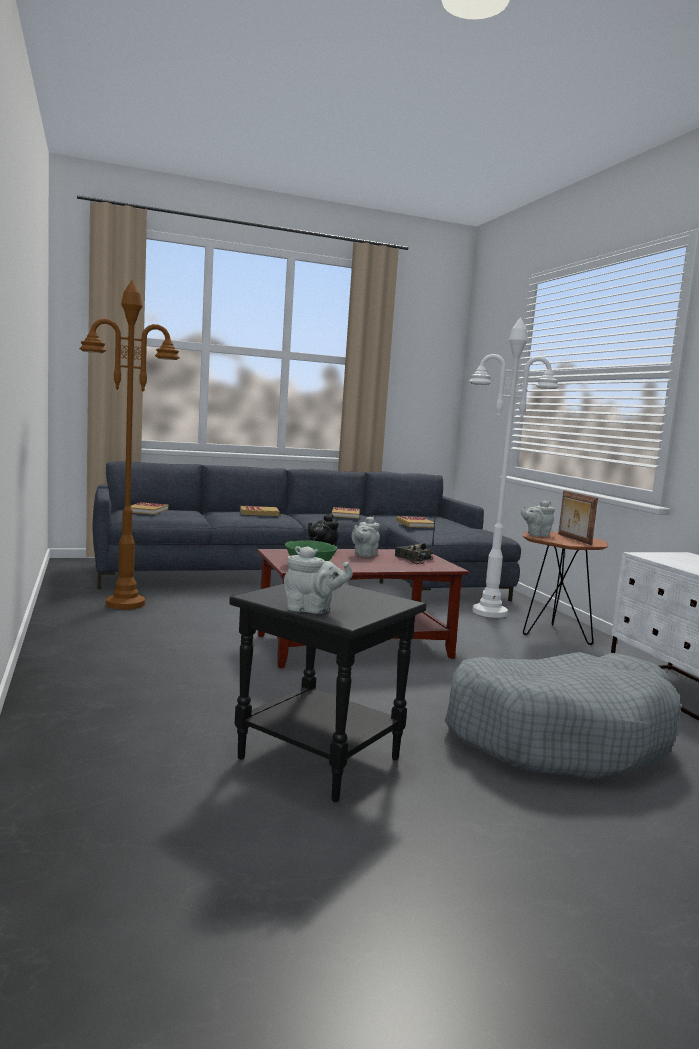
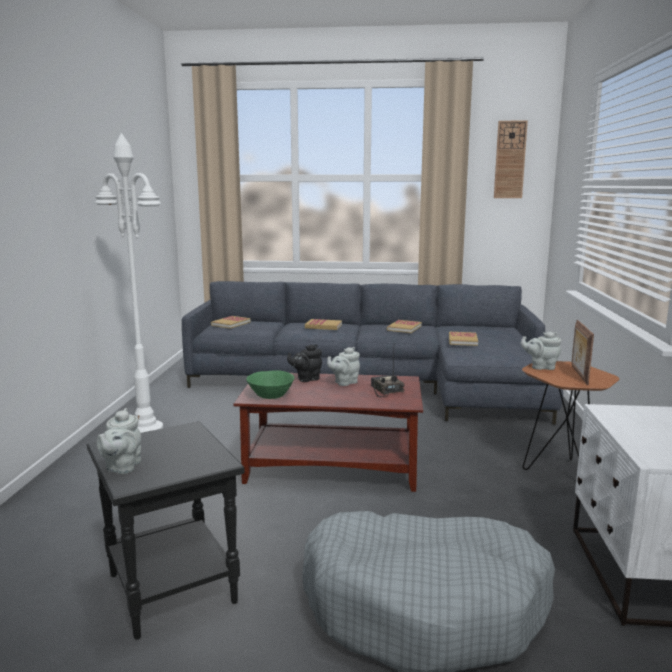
camera: 25 degrees right, 5 degrees up
brown floor lamp [79,280,180,610] -> none
grey teapot [284,546,353,614] -> grey teapot turned 60 degrees clockwise [97,408,141,474]
white floor lamp [469,317,559,618] -> white floor lamp moved to [95,133,163,433]
none -> wall clock [494,120,528,198]

